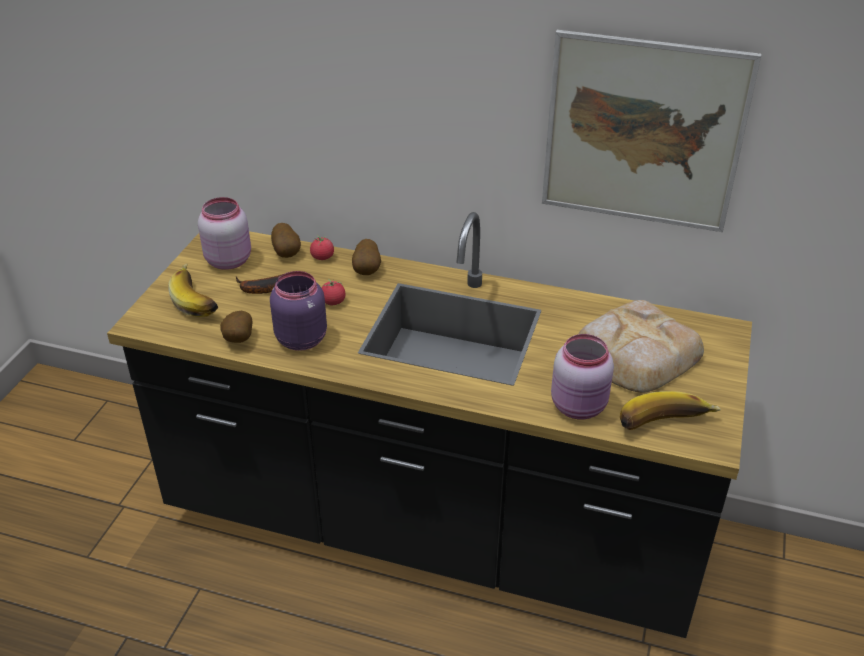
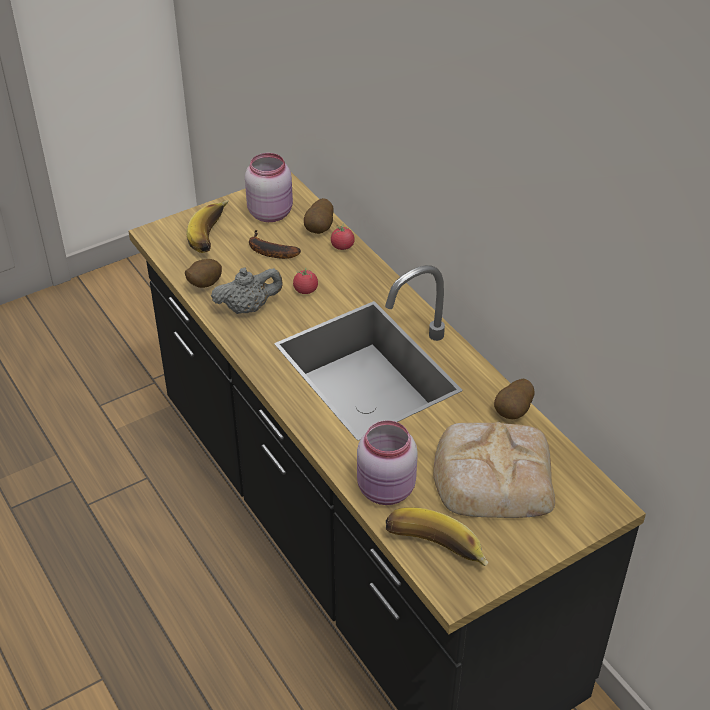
camera: 40 degrees right, 5 degrees up
purple jar [270,271,327,351] -> grey teapot [211,267,283,314]
potato [352,239,381,275] -> potato moved to [494,379,535,420]
picture [542,30,761,232] -> none

